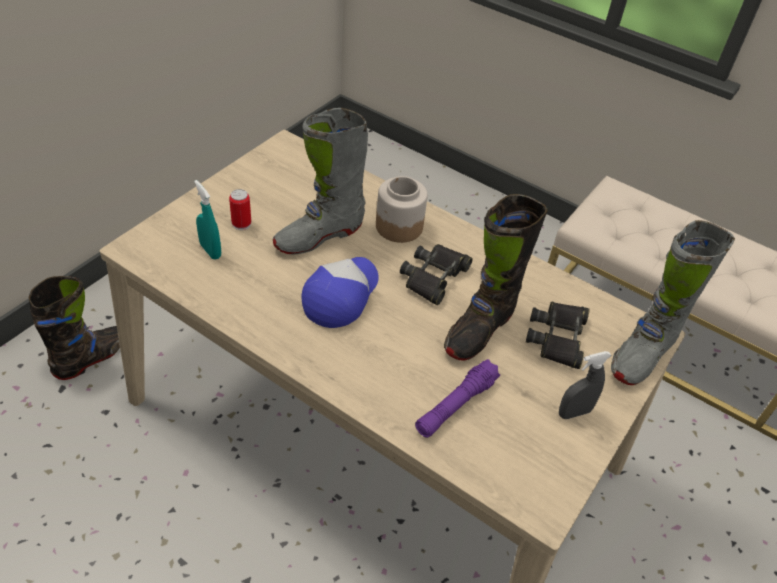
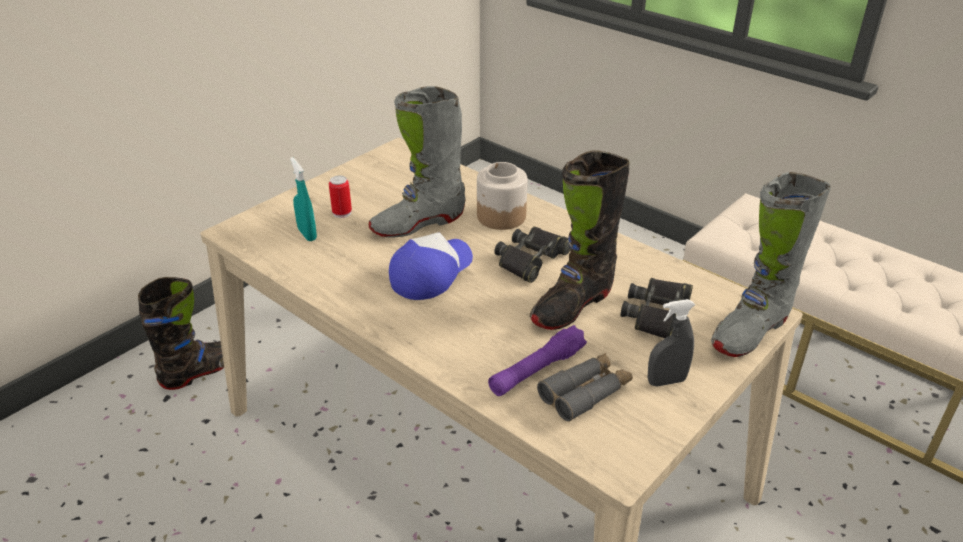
camera: 10 degrees right, 10 degrees down
none -> grey binoculars [537,353,633,422]

